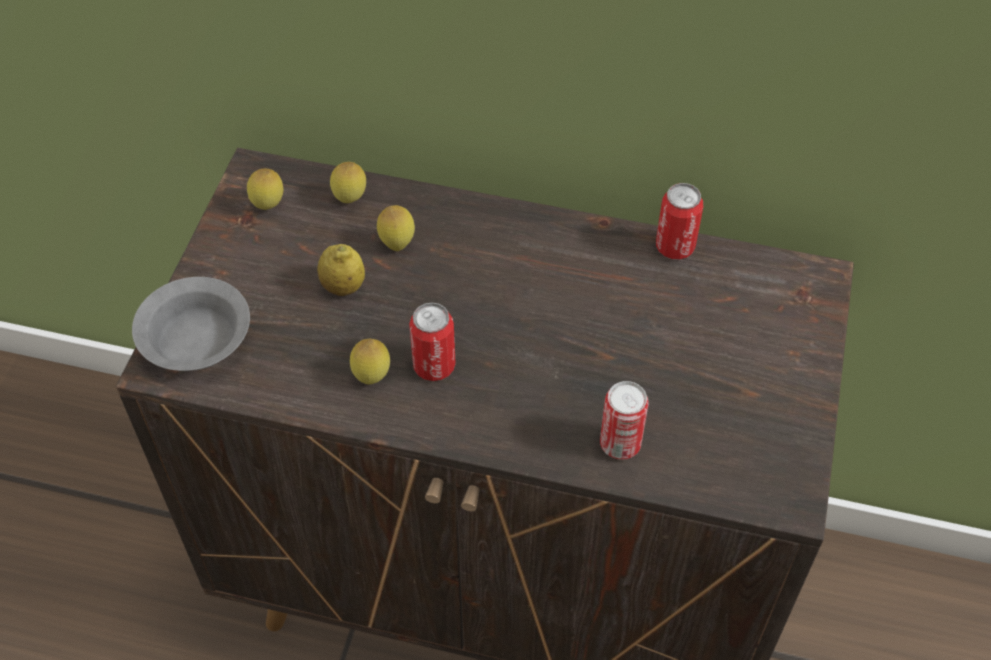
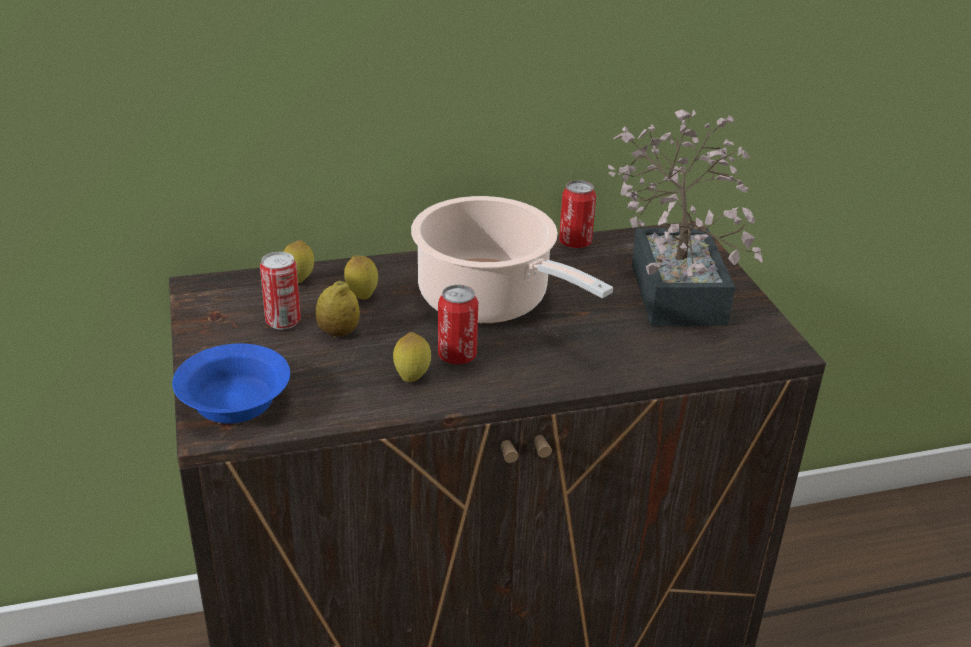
camera: 30 degrees left, 20 degrees down
grey bowl [132,277,250,371] -> blue bowl [172,343,290,424]
lemon [247,169,283,210] -> none
can [600,381,649,460] -> can moved to [260,252,301,330]
none -> cooking pot [411,196,613,323]
none -> potted plant [608,109,763,326]

